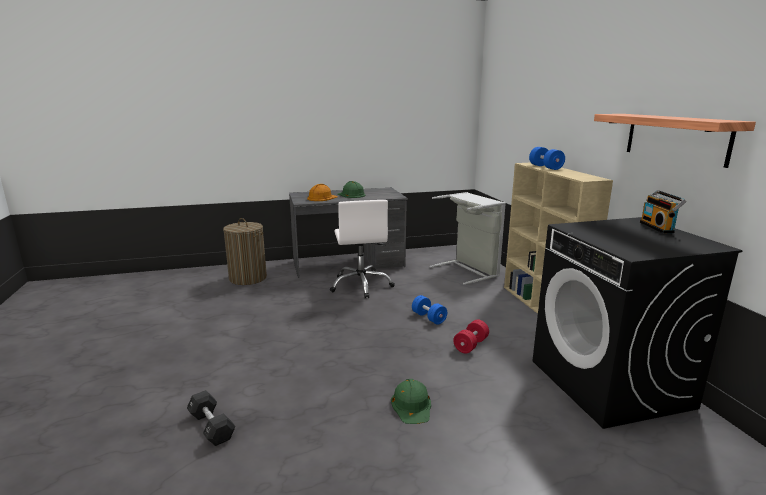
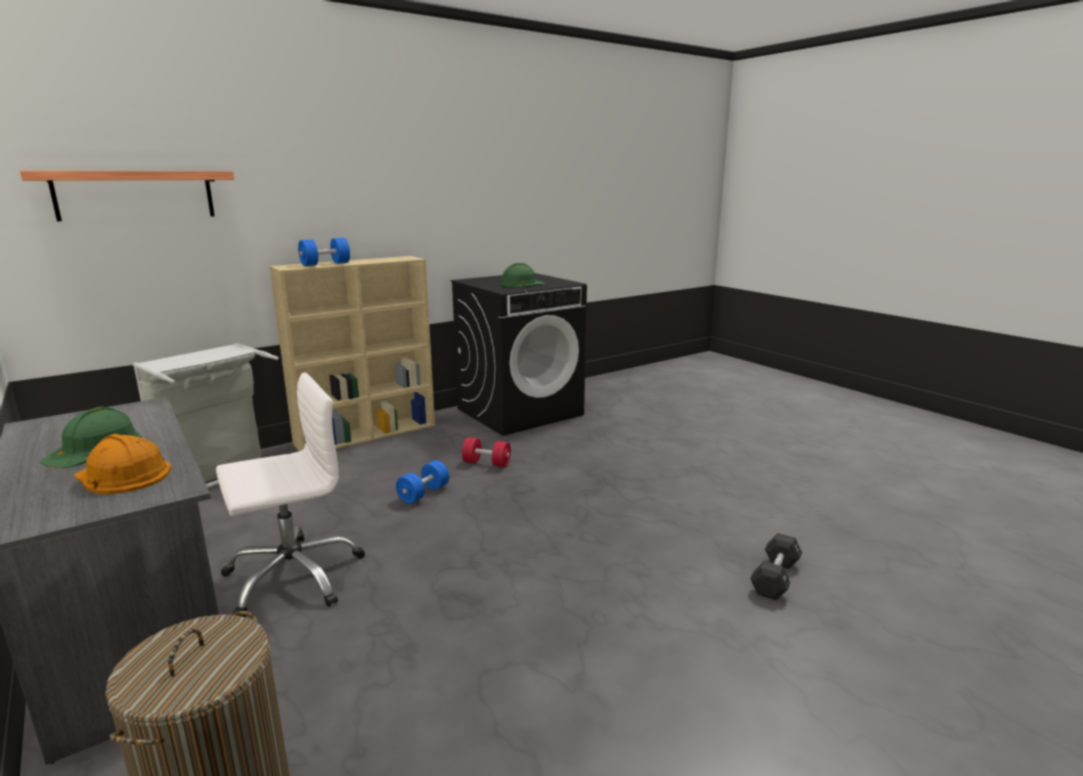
camera: 110 degrees left, 0 degrees up
green hard hat [391,379,431,424] -> green hard hat moved to [500,263,546,287]
shelf [594,114,756,168] -> shelf moved to [20,170,234,221]
radio [640,190,686,233] -> none

